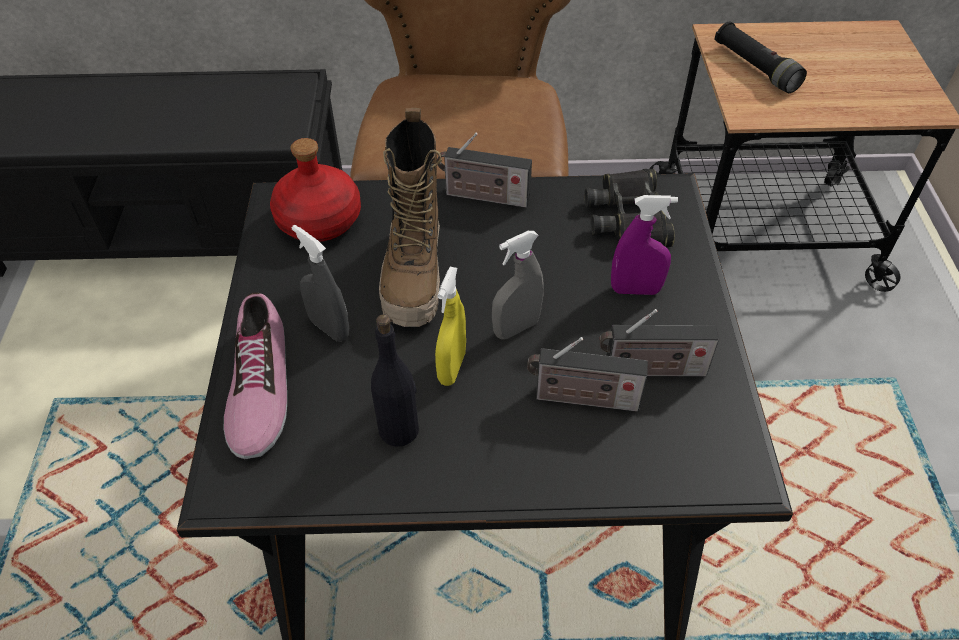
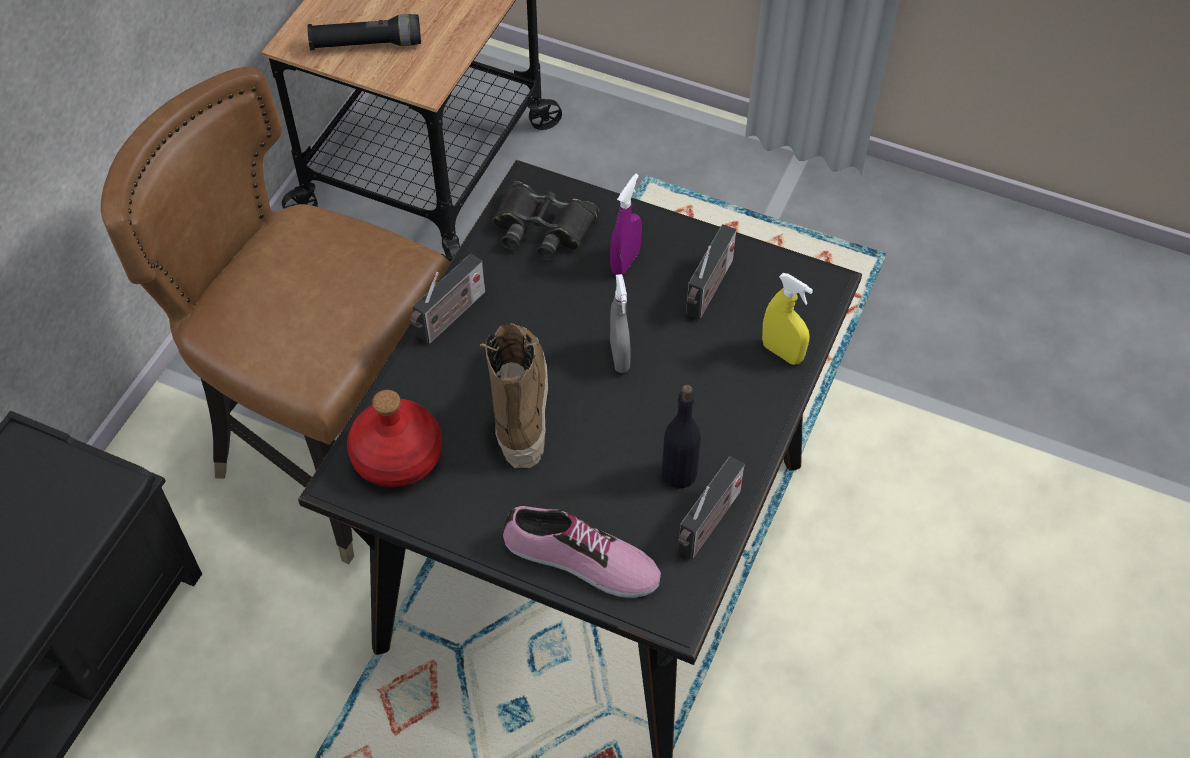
camera: 65 degrees left, 5 degrees up
grey spray bottle [292,225,349,341] -> none
boot [379,108,442,327] -> boot turned 120 degrees counterclockwise [480,323,548,468]
yellow spray bottle [435,267,466,386] -> yellow spray bottle moved to [762,273,813,365]
radio [527,337,648,412] -> radio moved to [678,456,745,560]

